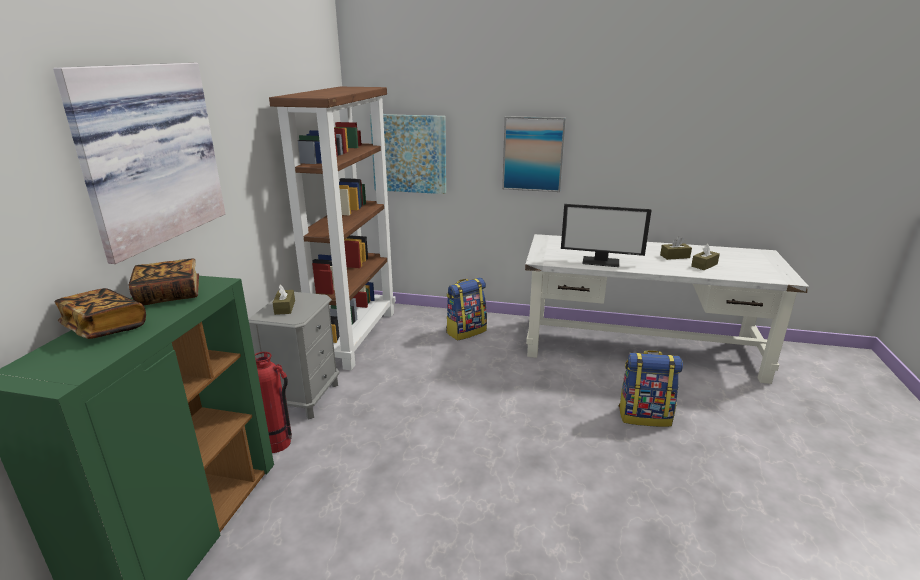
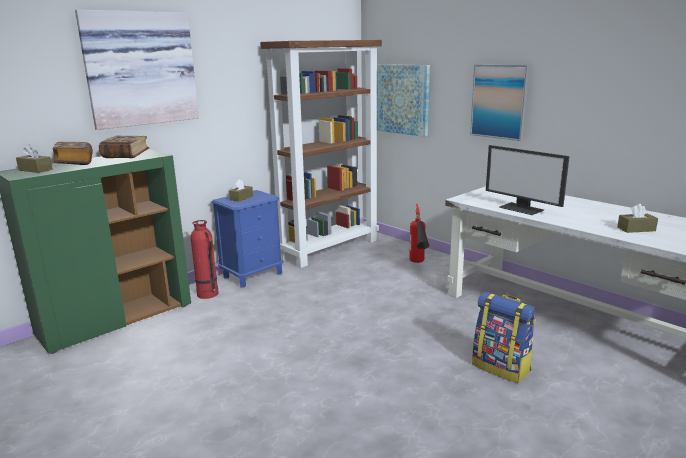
camera: 35 degrees right, 5 degrees down
grey nightstand [248,292,339,420] -> blue nightstand [212,190,284,288]
backpack [446,278,487,340] -> fire extinguisher [409,204,429,263]
brown tissue box [660,236,692,260] -> brown tissue box moved to [16,145,53,173]

